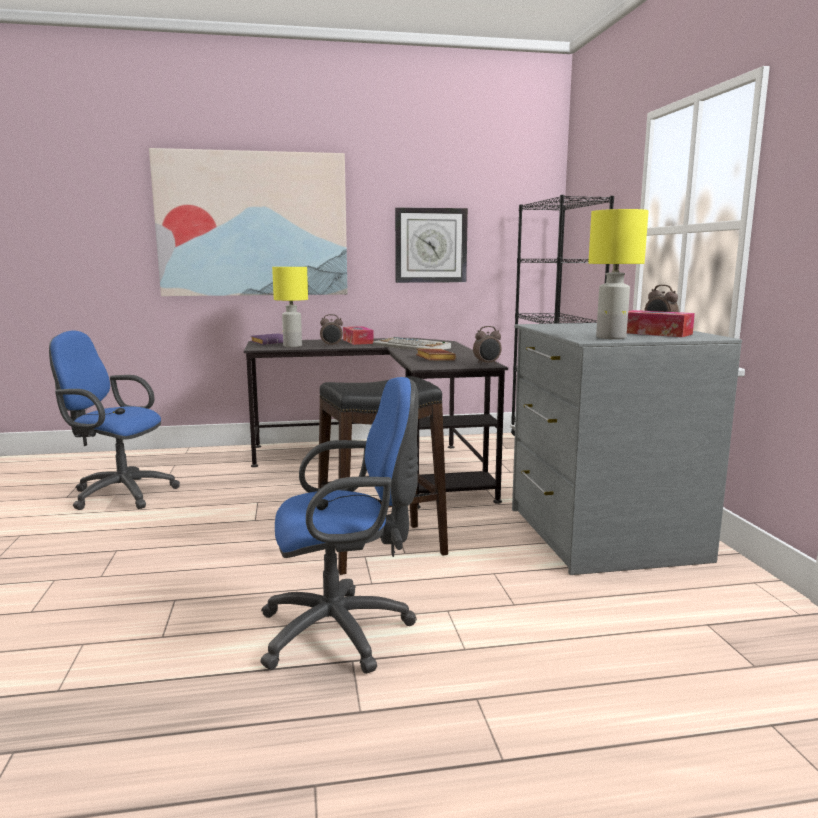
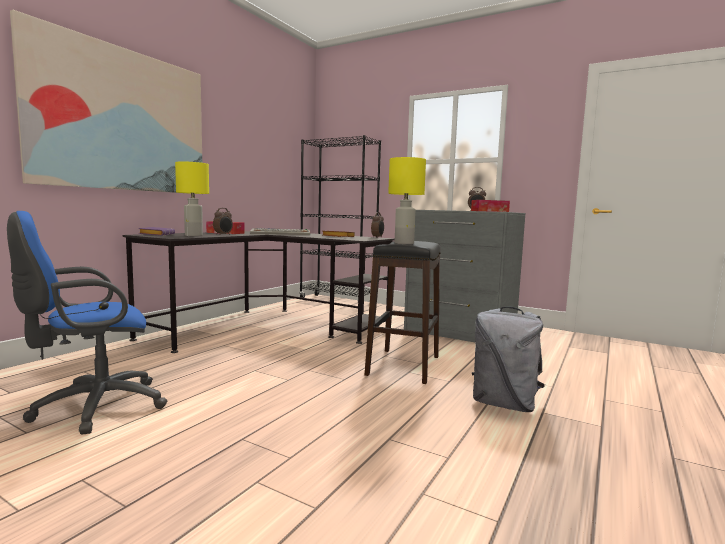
camera: 50 degrees left, 5 degrees down
blue office chair [260,377,418,674] -> grey backpack [472,306,545,412]
wall clock [395,207,468,283] -> none
yellow table lamp [588,209,649,339] -> yellow table lamp moved to [388,157,426,244]

